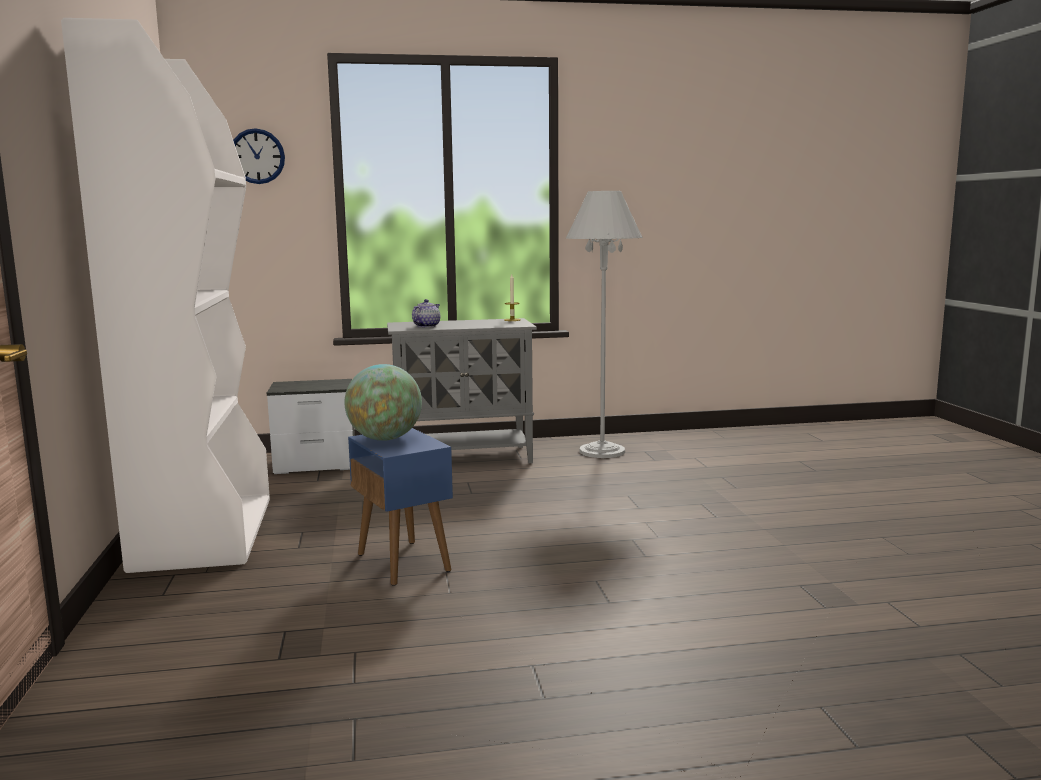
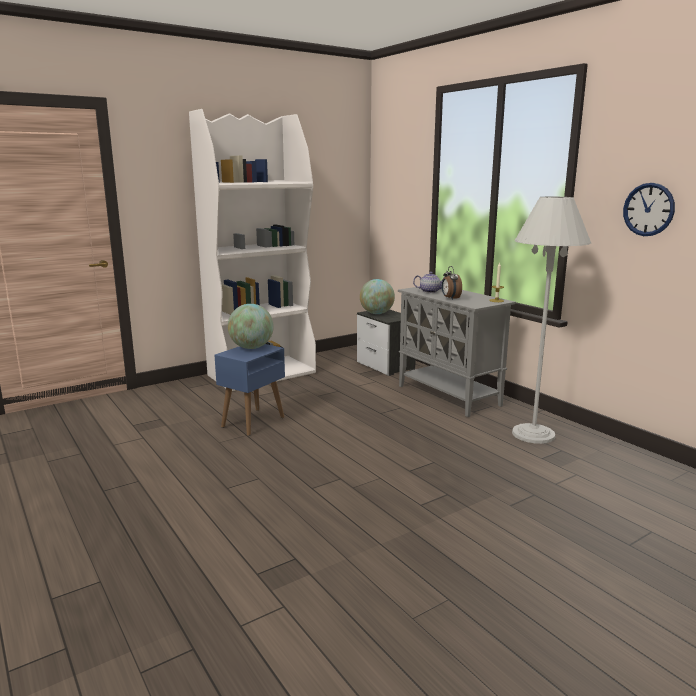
camera: 65 degrees right, 5 degrees up
wall clock [233,128,285,184] -> wall clock moved to [623,183,675,236]
none -> globe [360,279,395,314]
none -> alarm clock [442,266,462,300]

